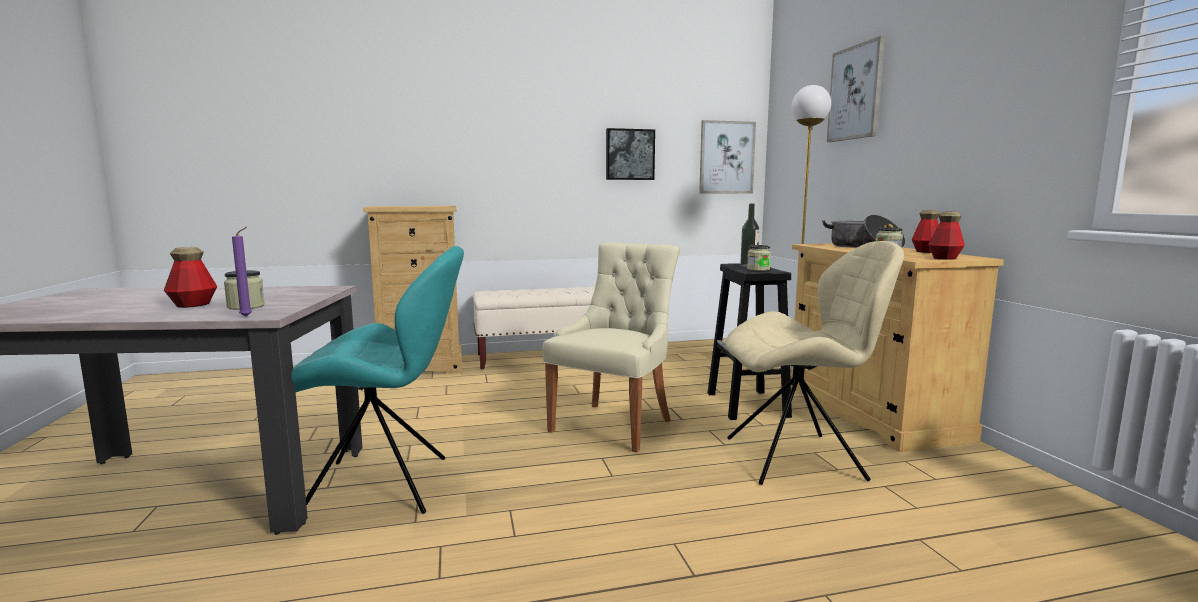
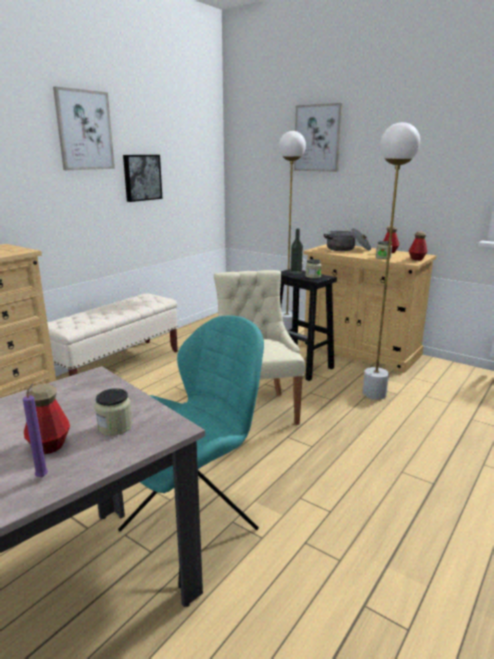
camera: 40 degrees left, 10 degrees up
purple candle [232,227,252,317] -> purple candle moved to [23,383,48,477]
picture [699,120,756,193] -> picture moved to [53,86,115,170]
beige chair [725,241,904,485] -> white floor lamp [363,122,420,400]

